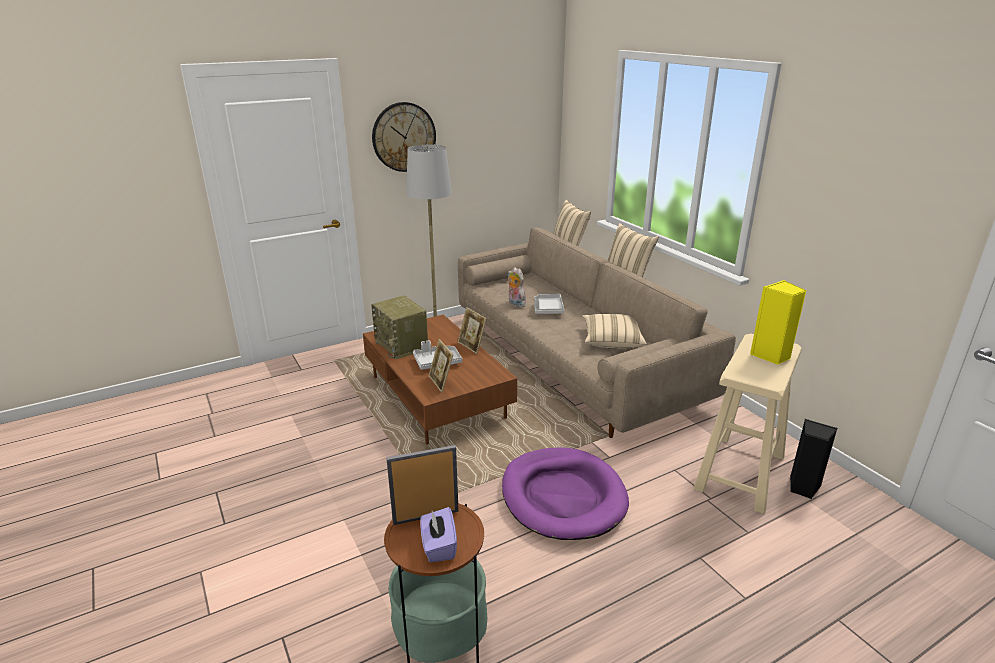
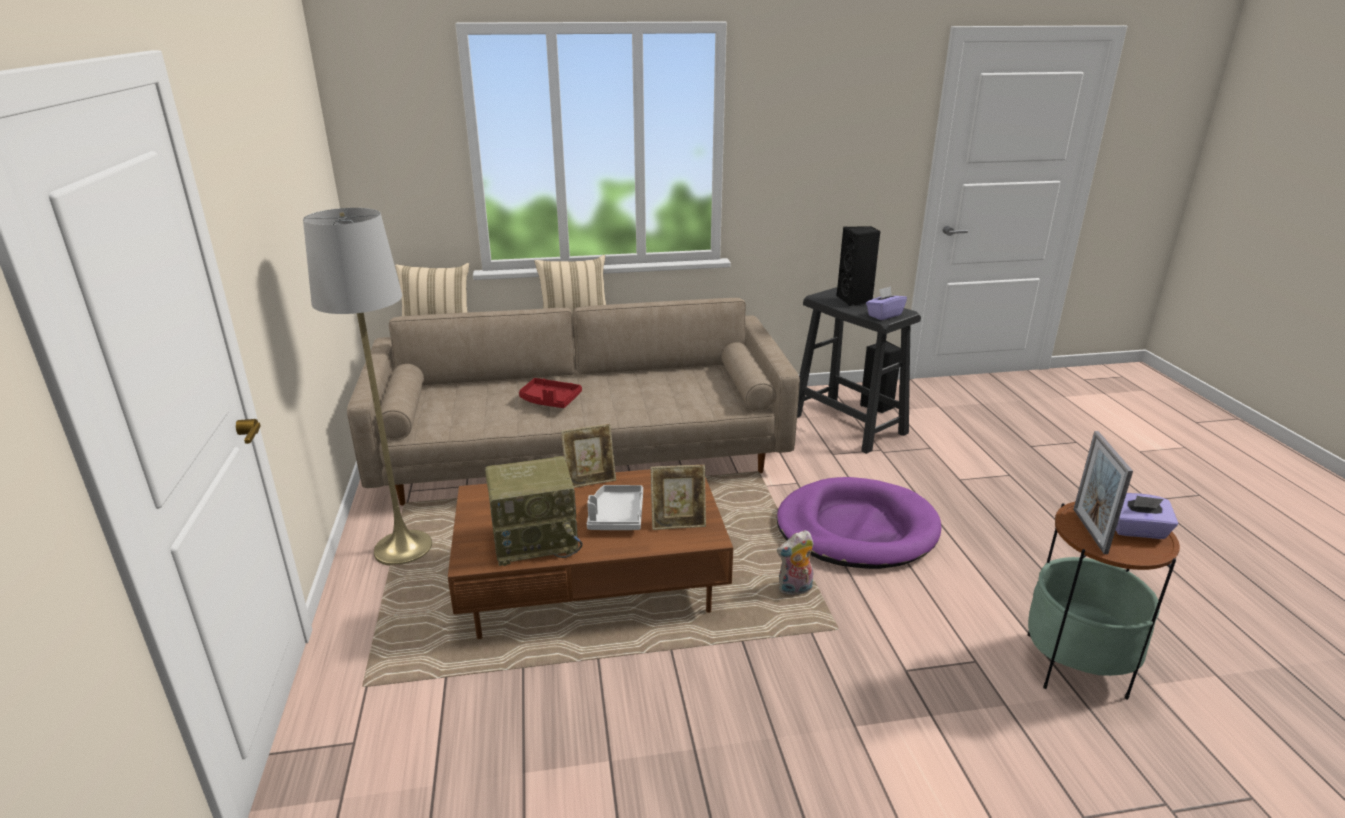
camera: 70 degrees left, 0 degrees up
wall clock [372,102,436,172] -> none
plush toy [507,267,526,308] -> plush toy moved to [777,530,814,595]
grey tray [534,294,565,314] -> red tray [519,378,582,408]
beige pillow [582,314,647,349] -> none
beige stool [693,334,802,514] -> black stool [797,287,921,454]
yellow speaker [750,280,806,365] -> black speaker [837,226,880,306]
none -> purple tissue box [866,286,907,320]

